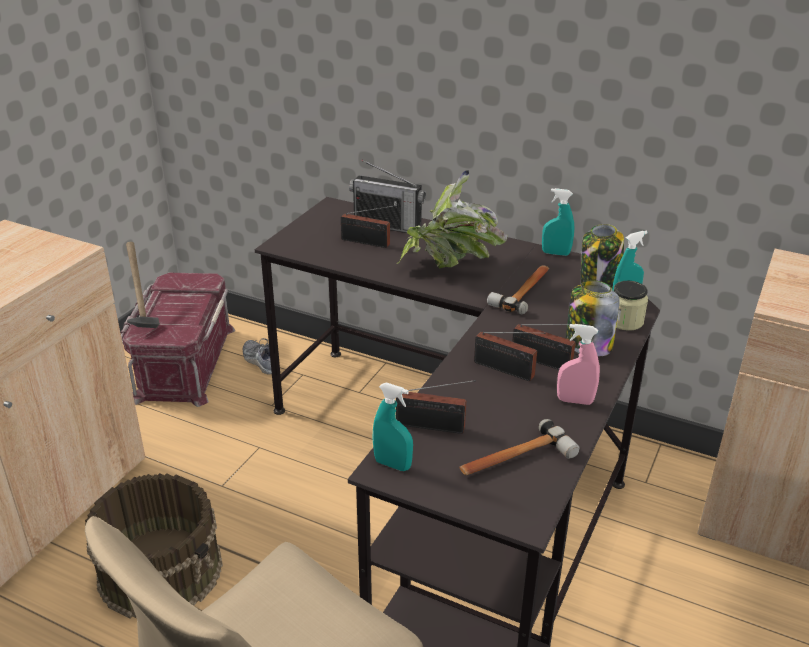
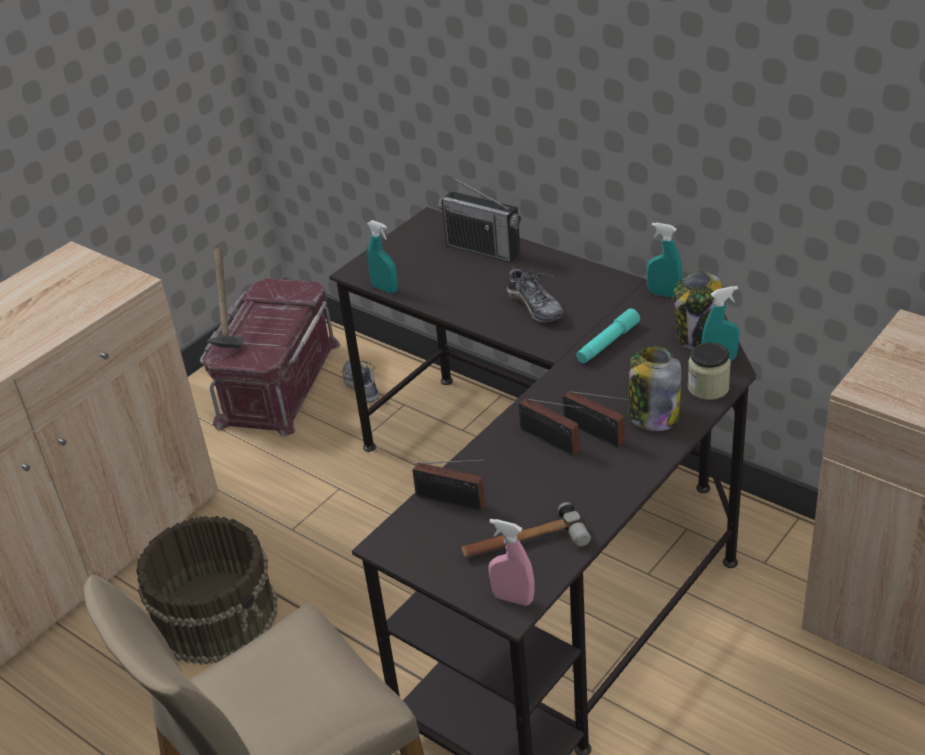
camera: 15 degrees right, 5 degrees up
radio [341,206,395,248] -> none
turquoise spray bottle [372,383,413,471] -> turquoise spray bottle moved to [367,220,398,293]
potted plant [396,170,507,268] -> shoe [507,266,564,322]
hammer [487,265,549,314] -> turquoise flashlight [576,308,640,363]
pink spray bottle [557,324,600,405] -> pink spray bottle moved to [489,519,534,606]

